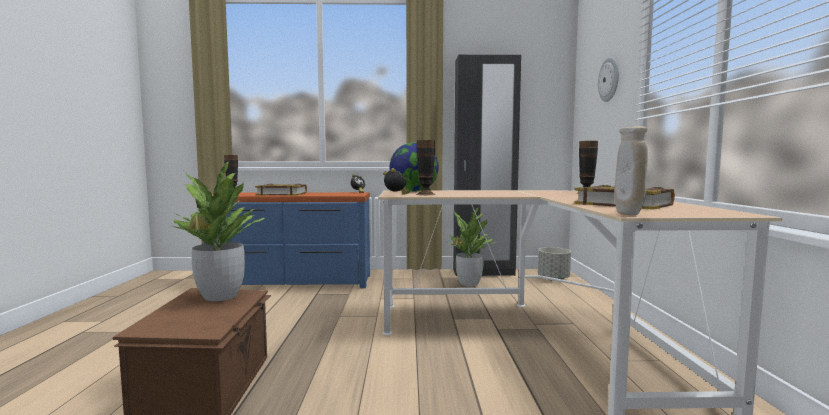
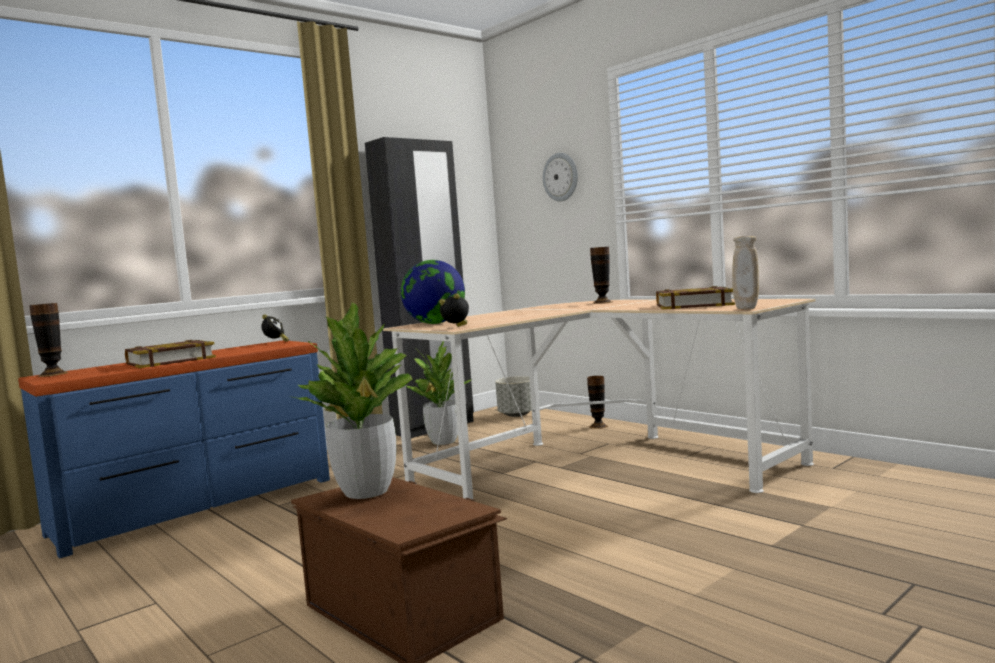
camera: 40 degrees left, 0 degrees up
vase [416,140,436,195] -> vase moved to [587,376,608,429]

